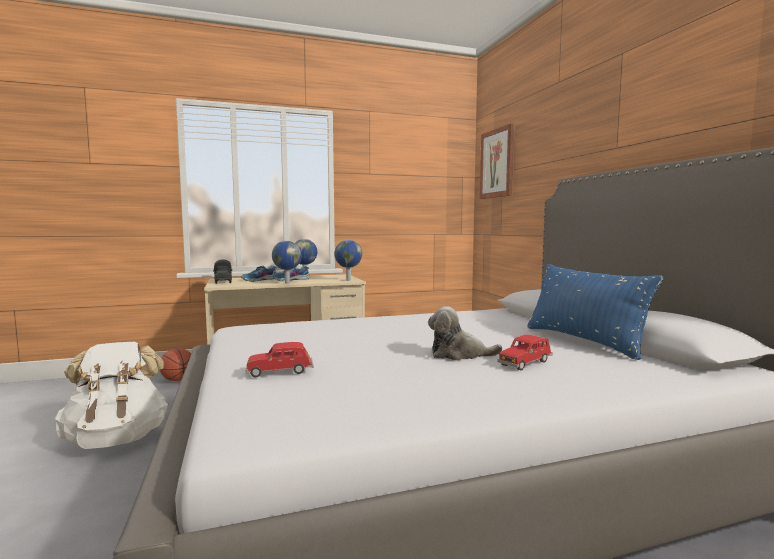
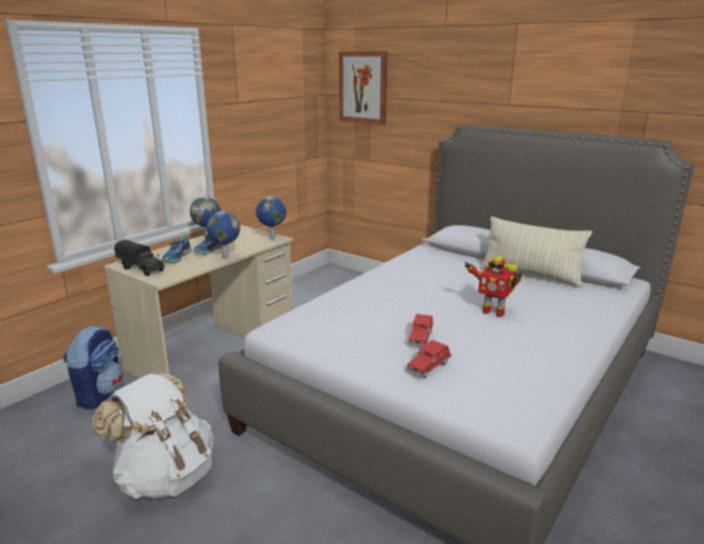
camera: 35 degrees left, 15 degrees up
basketball [160,348,191,381] -> backpack [64,326,123,410]
plush toy [428,306,503,360] -> toy robot [464,256,522,317]
red toy car [497,334,553,370] -> red toy car moved to [408,314,433,347]
blue pillow [527,264,663,360] -> beige pillow [481,216,592,288]

